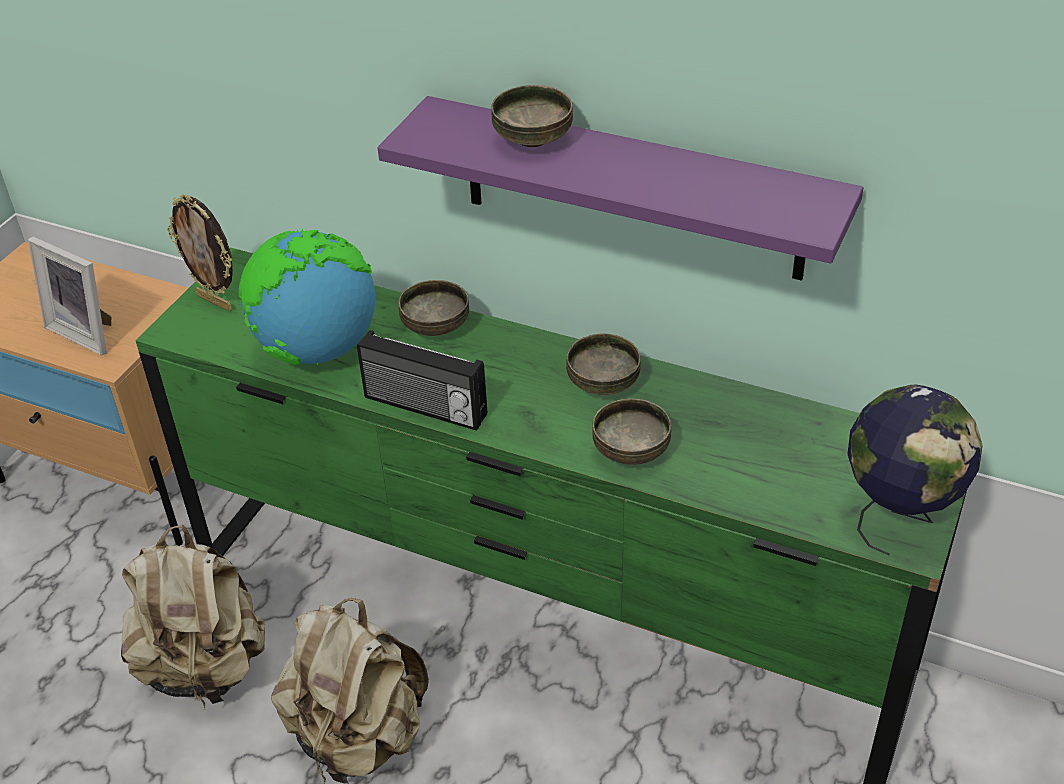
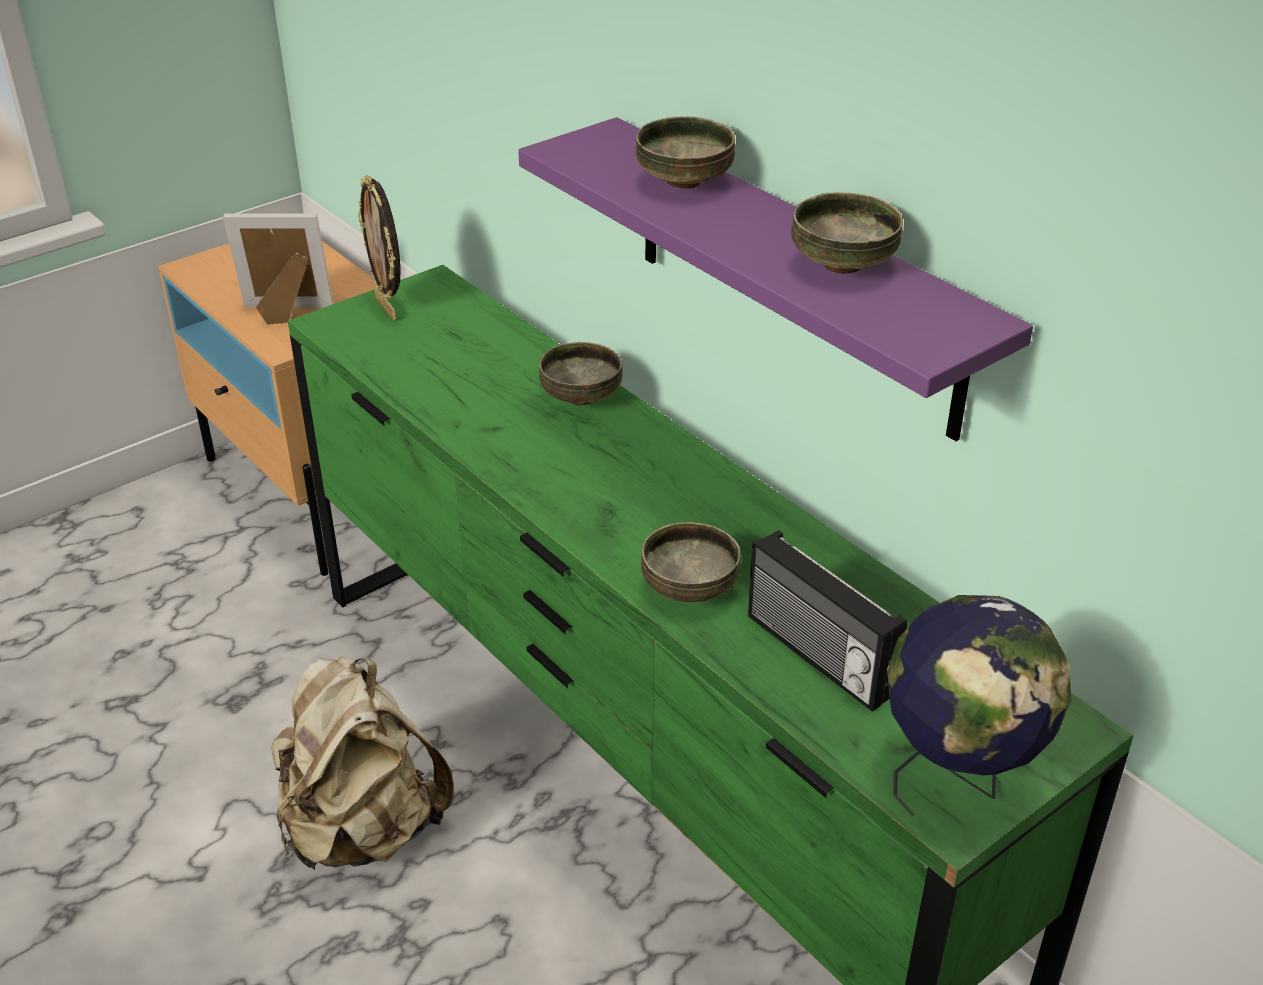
camera: 25 degrees right, 5 degrees down
picture frame [28,237,111,355] -> picture frame turned 120 degrees clockwise [223,213,333,325]
beige backpack [121,525,265,710] -> none
globe [238,229,375,365] -> none
radio [357,330,487,431] -> radio moved to [748,530,907,712]
bowl [566,333,641,395] -> bowl moved to [791,192,903,274]

